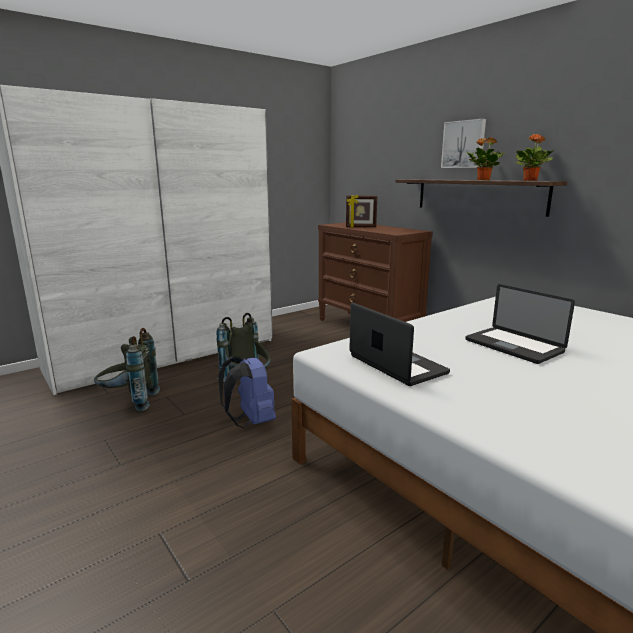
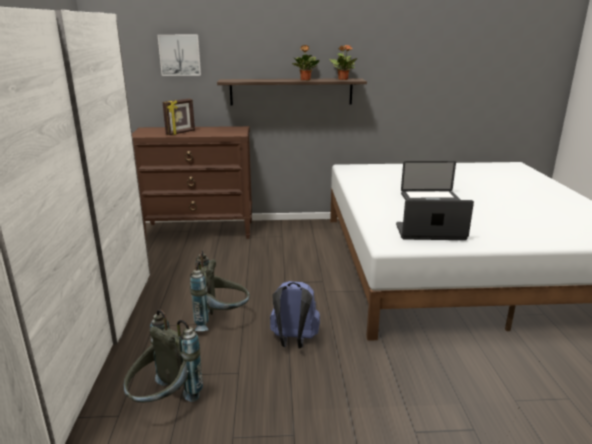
camera: 55 degrees left, 5 degrees up
picture [441,119,486,168] -> picture moved to [158,35,201,76]

